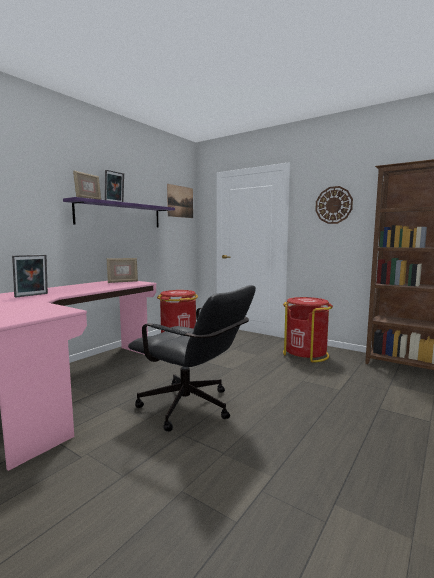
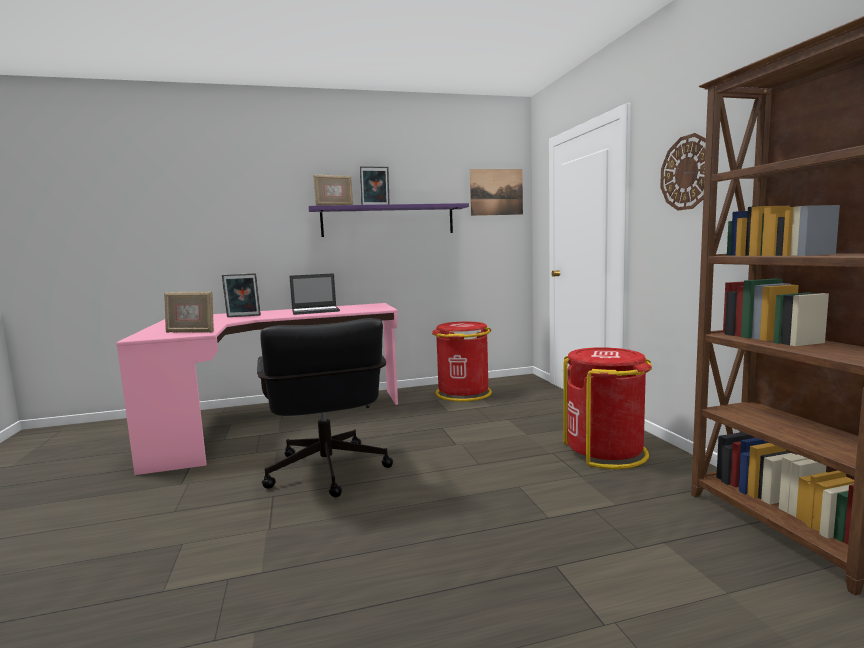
camera: 40 degrees right, 0 degrees up
picture frame [106,258,138,283] -> picture frame moved to [164,291,214,333]
none -> laptop [289,273,340,315]

